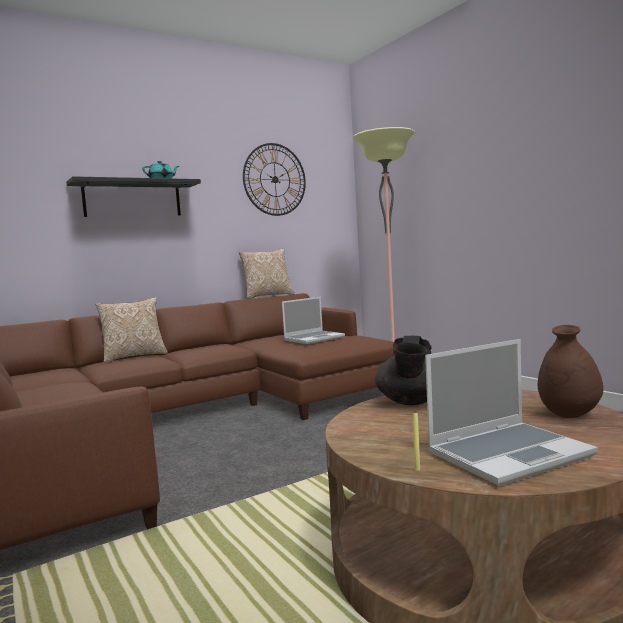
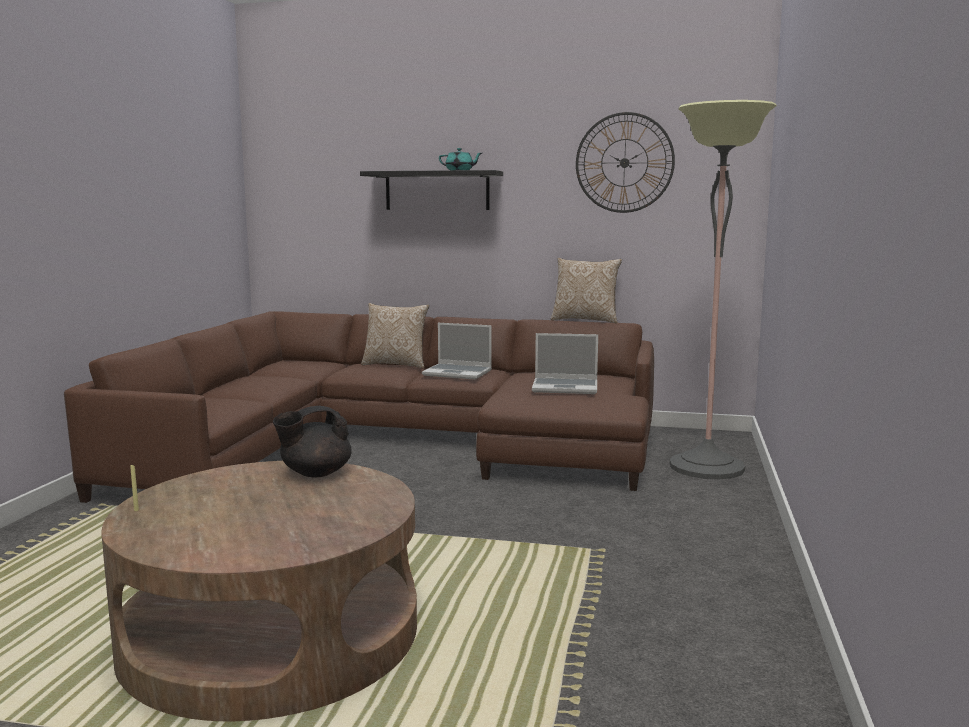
camera: 45 degrees right, 5 degrees up
laptop [425,339,598,486] -> laptop moved to [422,323,492,380]
brown vase [538,325,603,418] -> none

